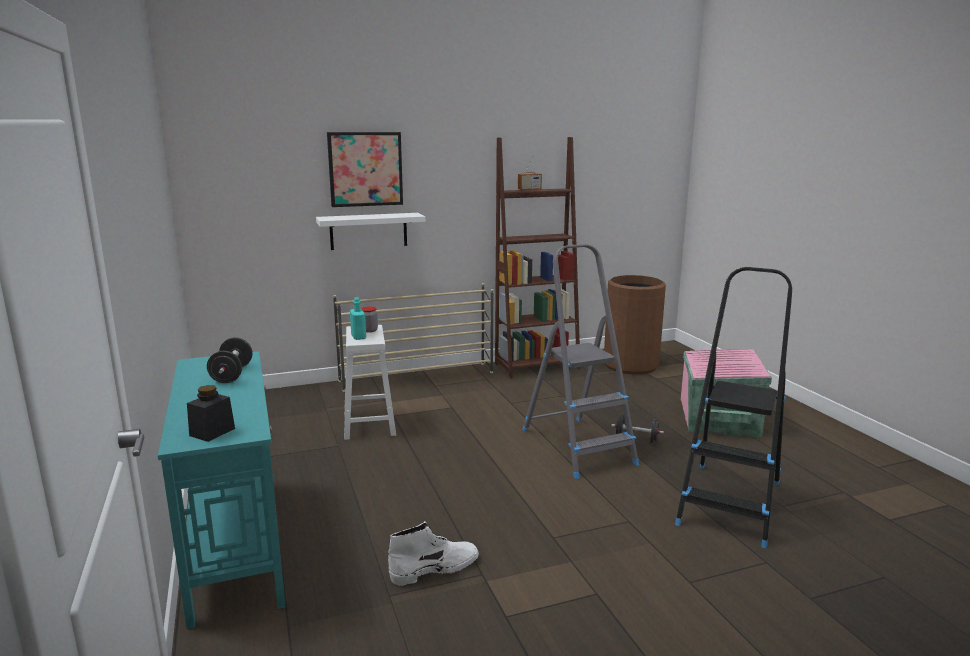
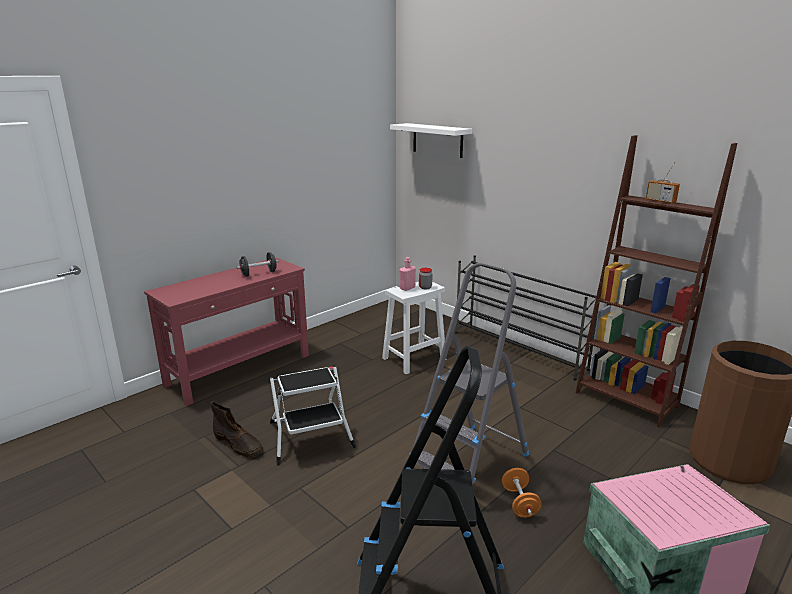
camera: 65 degrees right, 5 degrees up
turquoise console table [158,351,286,629] -> red console table [144,258,309,406]
black jar [187,385,235,442] -> none
white shelf [316,213,426,250] -> white shelf moved to [390,123,472,158]
picture [327,132,403,207] -> none
beige shoe rack [333,283,493,392] -> black shoe rack [455,256,599,381]
turquoise bottle [350,297,366,340] -> pink bottle [399,257,416,291]
white boot [388,521,479,586] -> brown boot [211,402,264,457]
black dumbbell [611,414,664,444] -> orange dumbbell [502,468,541,518]
none -> step ladder [270,365,356,466]

